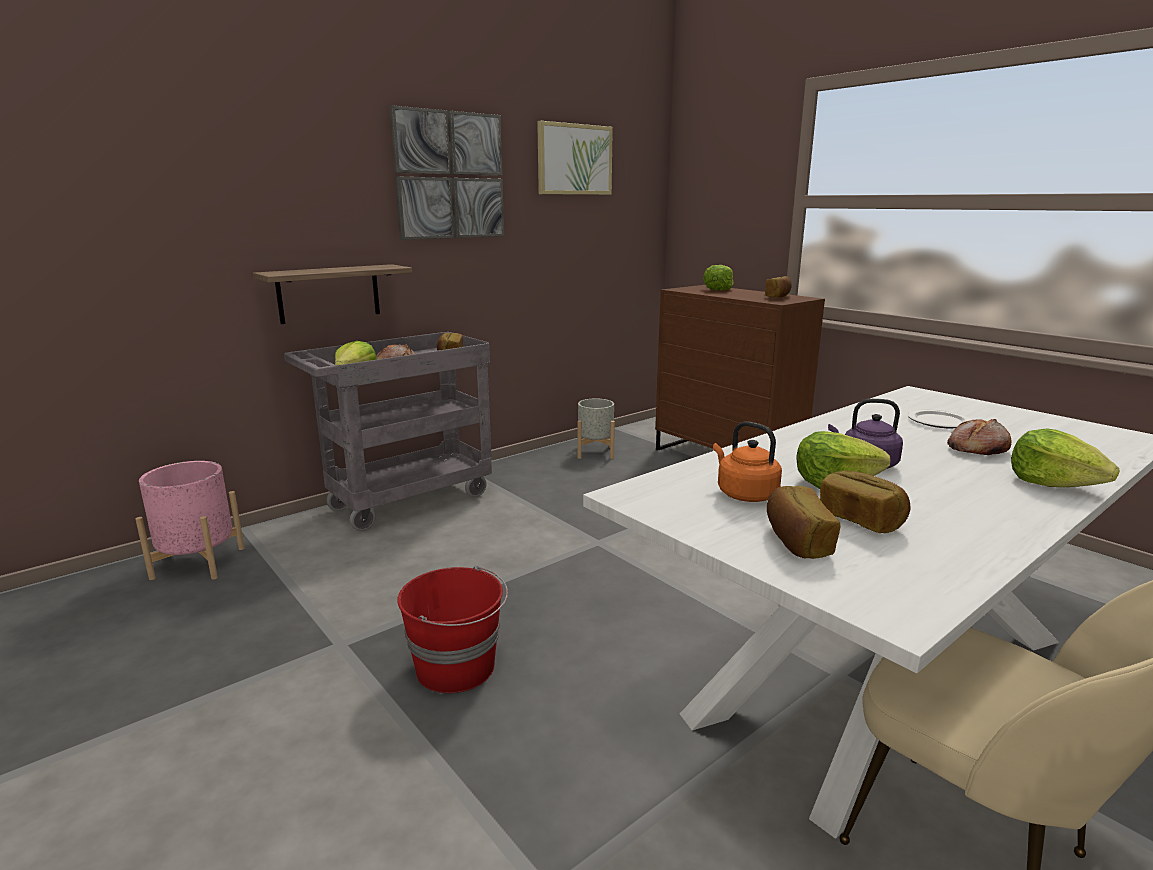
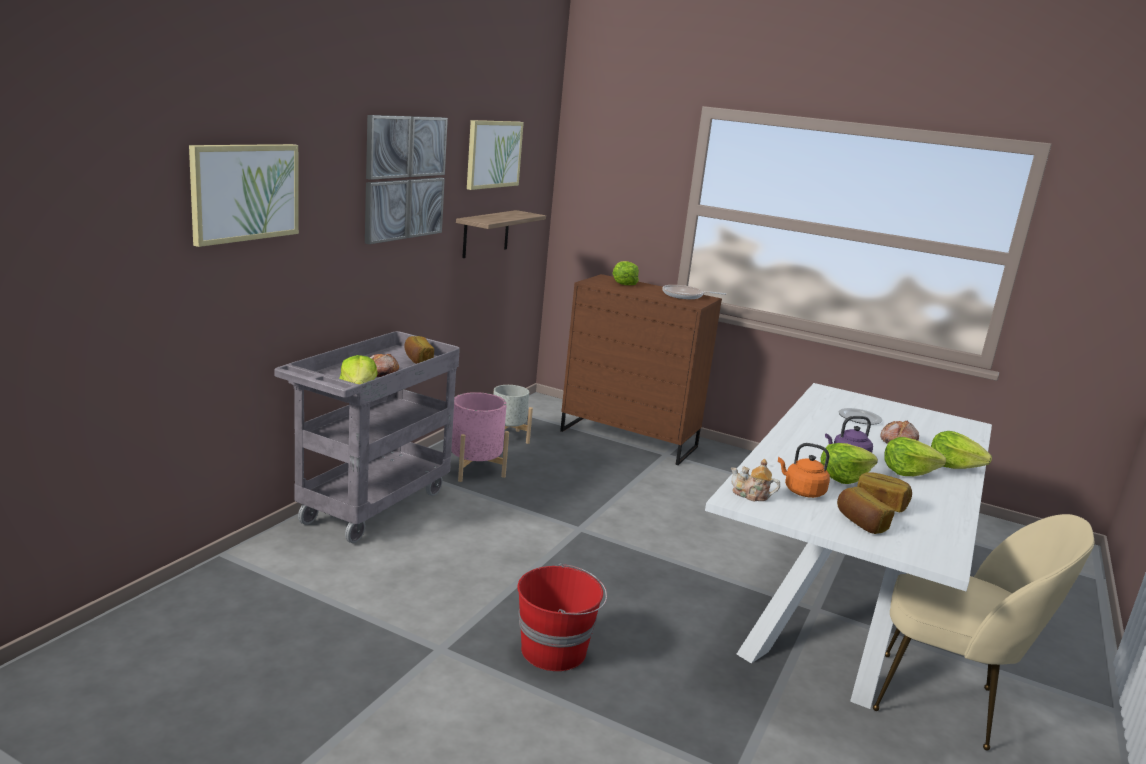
camera: 25 degrees left, 0 degrees up
pink planter [135,461,245,580] -> pink planter moved to [451,392,509,482]
shelf [253,264,412,324] -> shelf moved to [456,210,546,258]
bread [765,276,792,298] -> frying pan [662,285,726,299]
none -> picture [189,144,299,247]
none -> teapot [731,459,780,502]
none -> lettuce [884,437,946,476]

